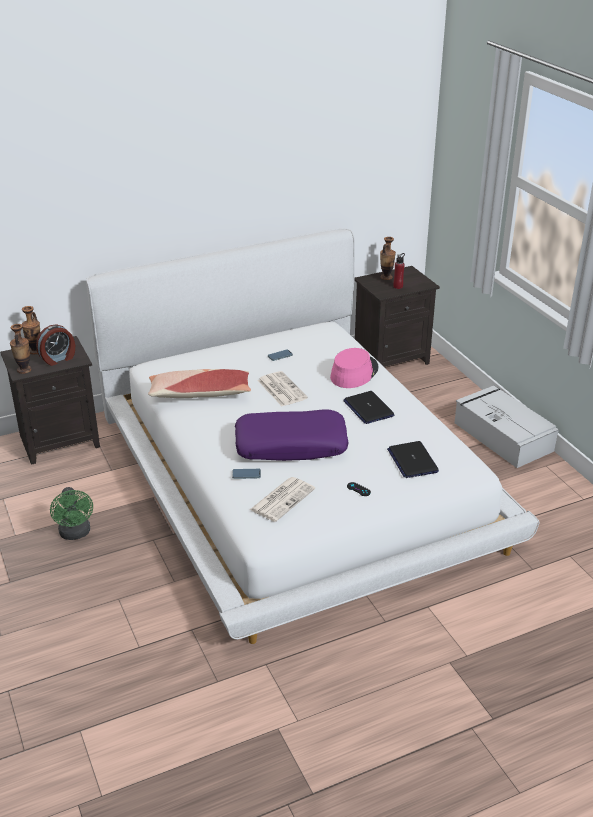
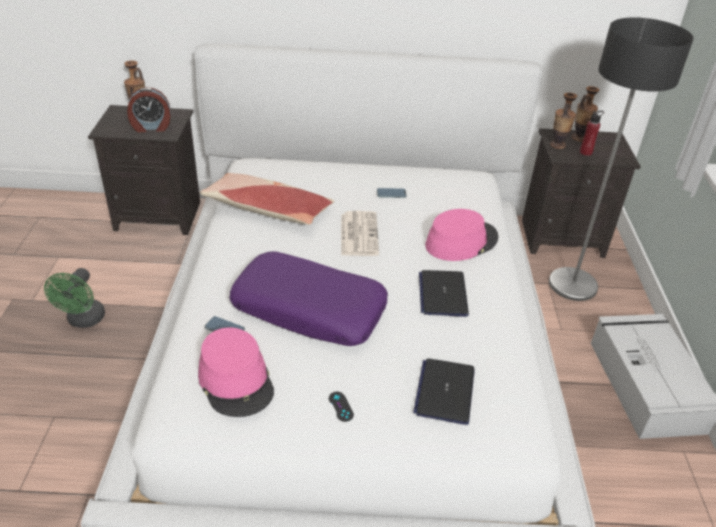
camera: 25 degrees right, 5 degrees up
vase [10,324,31,374] -> vase moved to [550,93,577,149]
newspaper [250,477,315,522] -> pink hat [198,327,274,417]
none -> floor lamp [549,17,694,301]

